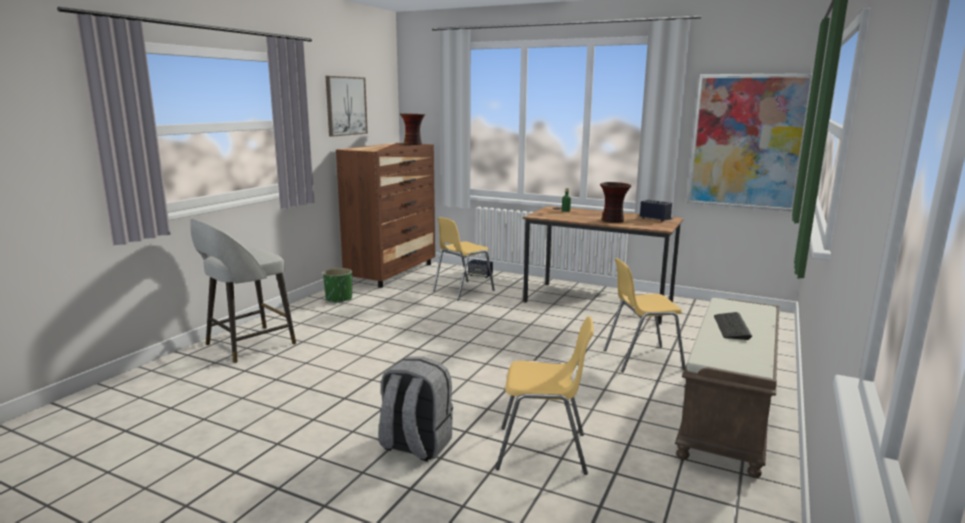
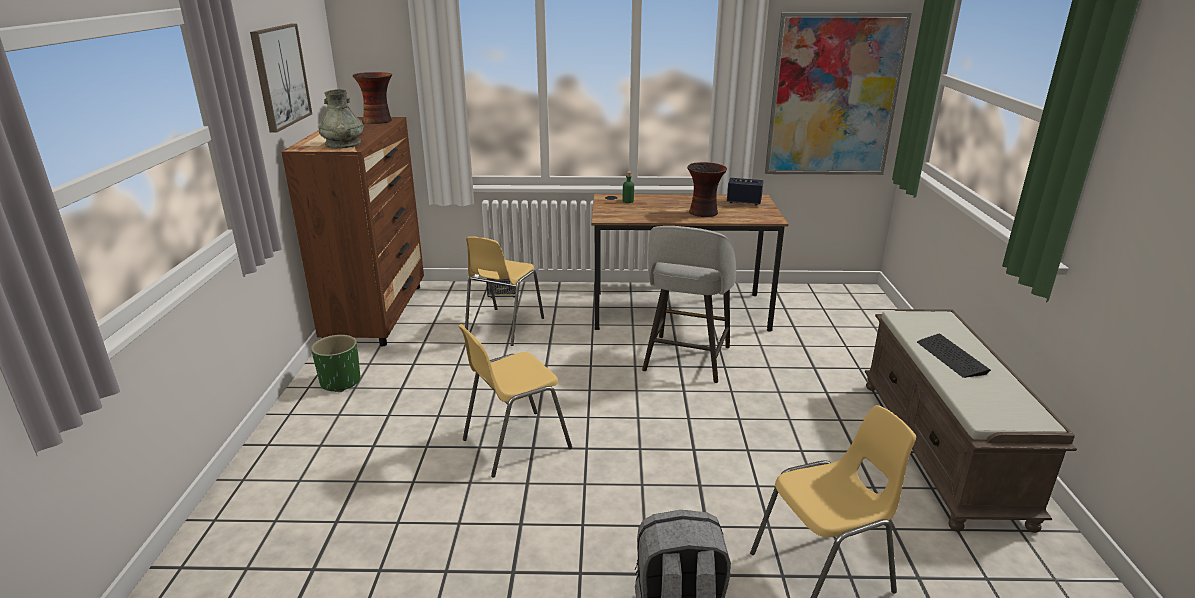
camera: 25 degrees left, 10 degrees up
grey stool [190,218,296,363] -> grey stool moved to [642,226,736,383]
yellow chair [604,258,685,372] -> yellow chair moved to [458,324,572,477]
none -> grey vase [319,89,364,148]

